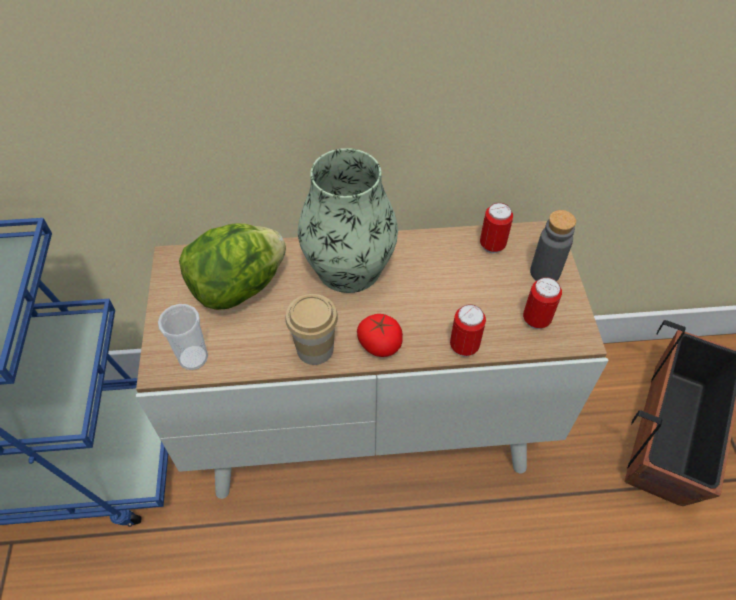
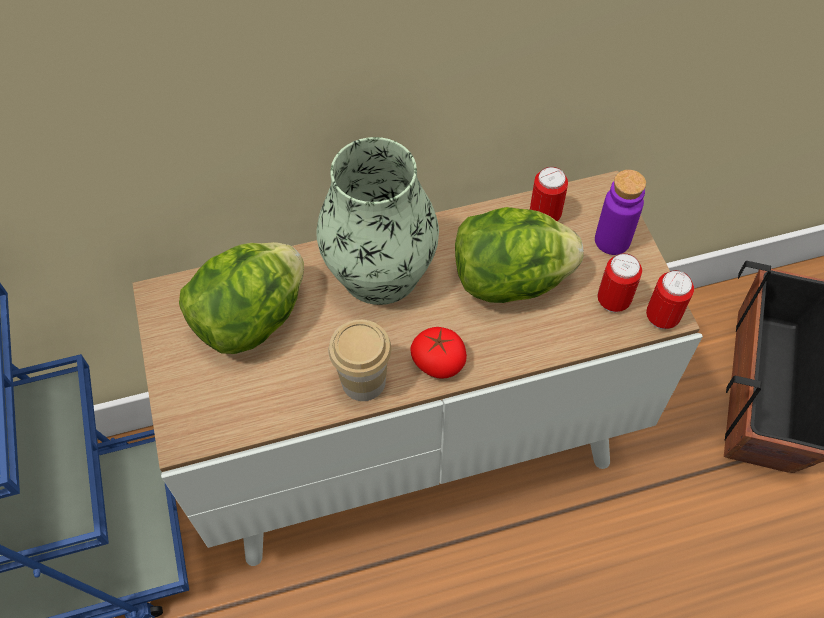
camera: 10 degrees left, 5 degrees up
cup [158,304,208,370] -> none
can [450,304,486,357] -> can moved to [646,270,694,329]
grey bottle [530,210,576,281] -> purple bottle [595,170,646,255]
none -> lettuce [455,207,584,303]

